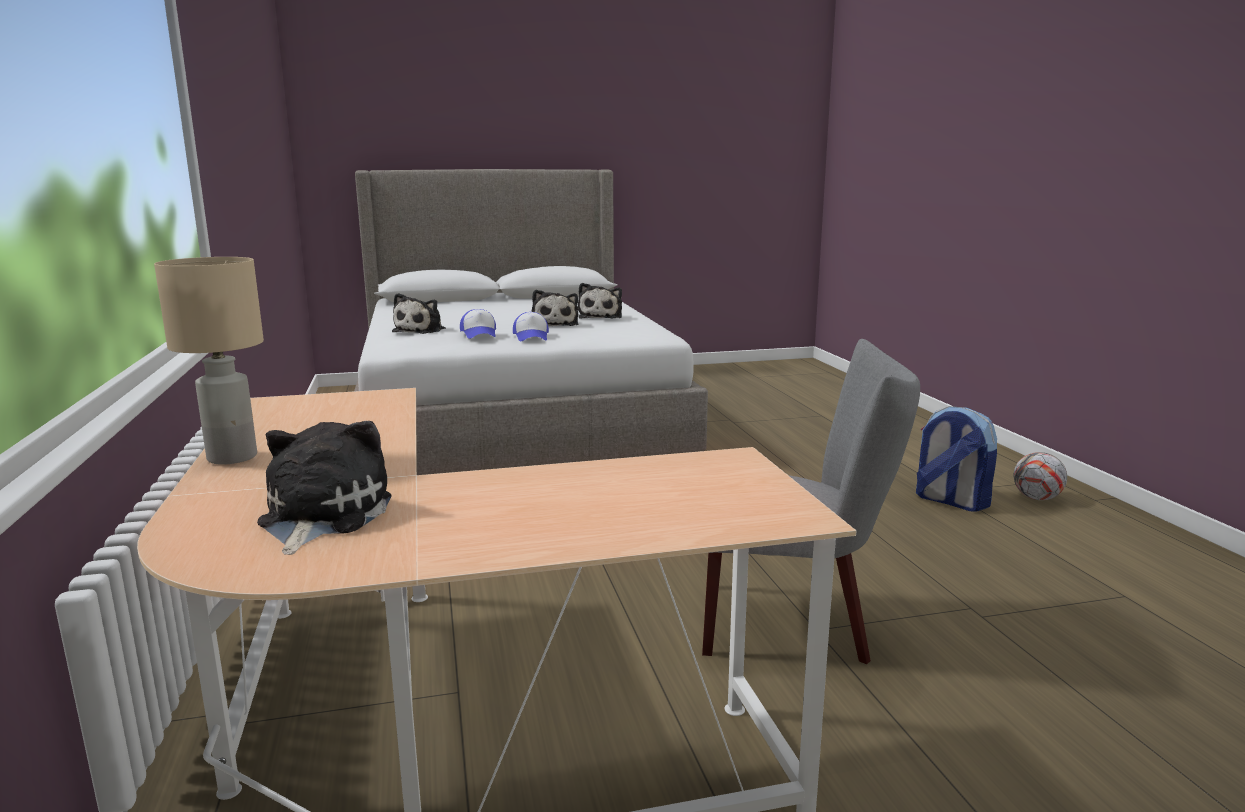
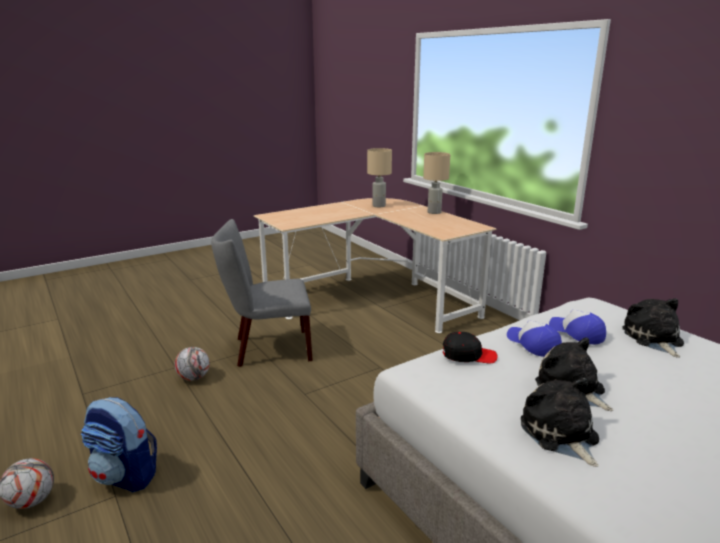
camera: 160 degrees right, 5 degrees up
plush toy [257,421,392,555] -> beige table lamp [367,148,392,207]
none -> football [174,347,210,381]
none -> black cap [443,332,498,364]

